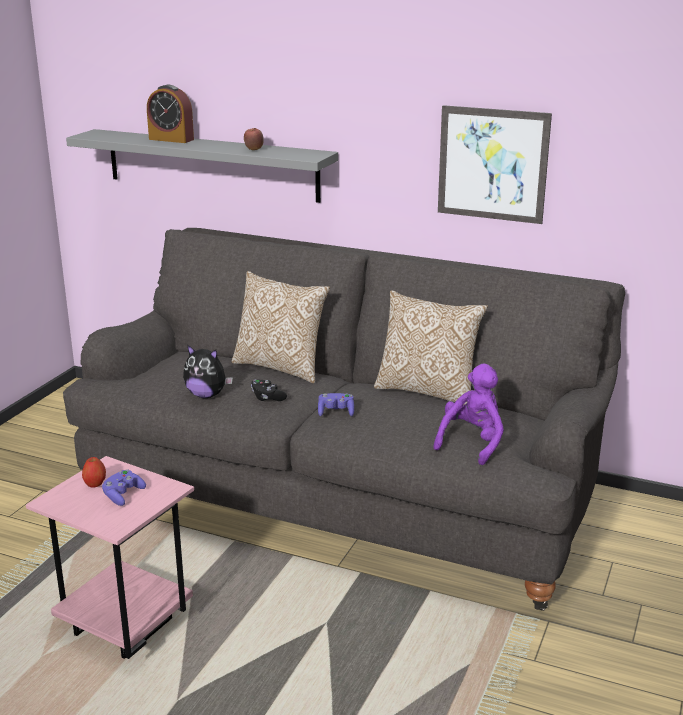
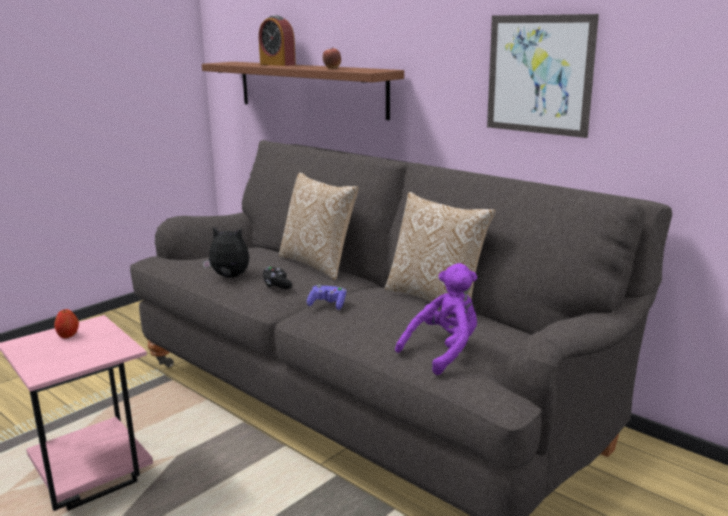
camera: 20 degrees right, 5 degrees down
grey shelf [66,129,338,203] -> brown shelf [202,62,404,120]
purple game controller [102,469,146,506] -> none
plush toy [183,345,233,398] -> plush toy turned 150 degrees clockwise [202,227,249,278]

